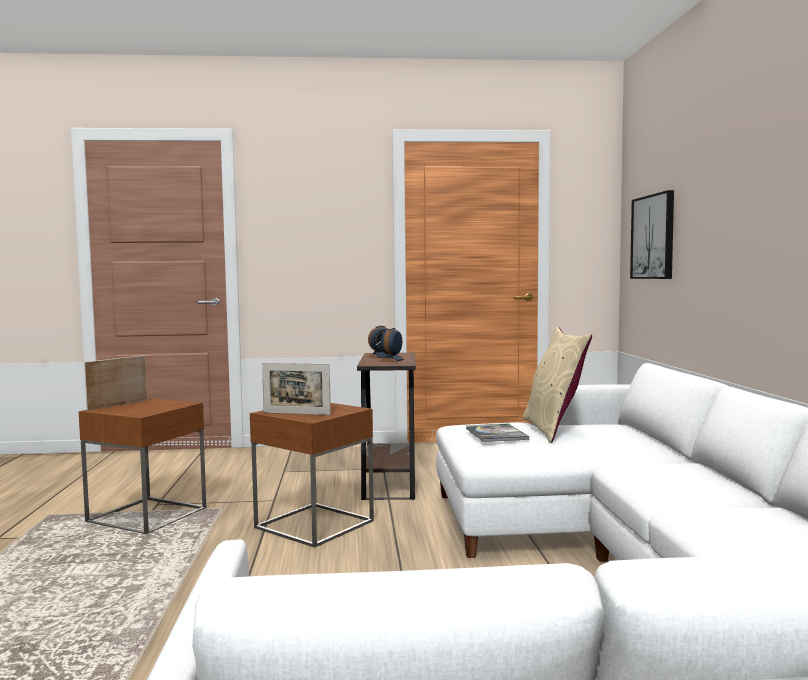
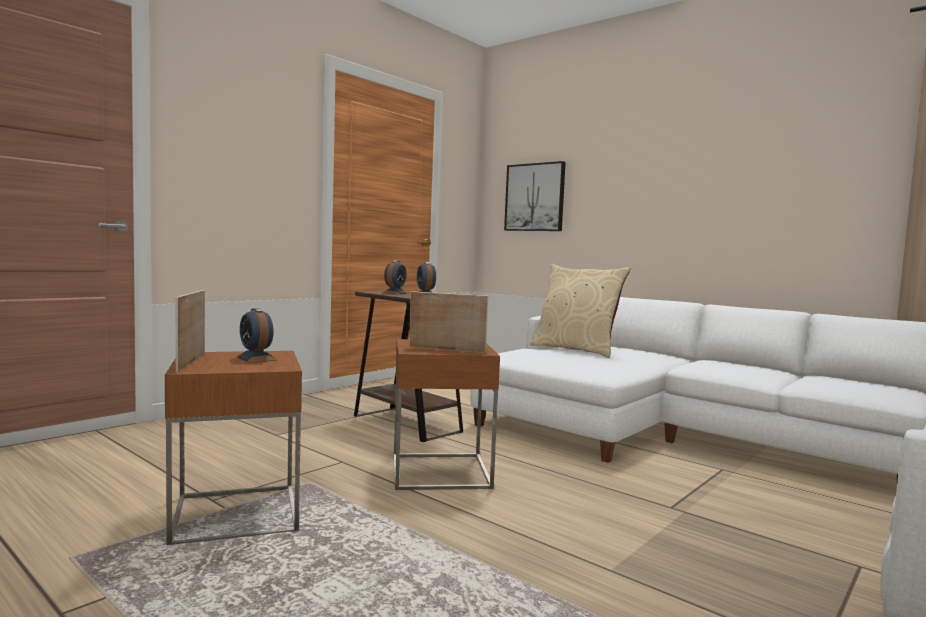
camera: 45 degrees left, 0 degrees up
picture frame [262,363,331,415] -> picture frame turned 135 degrees counterclockwise [409,291,488,353]
book [466,424,529,442] -> none
none -> alarm clock [236,308,277,363]

